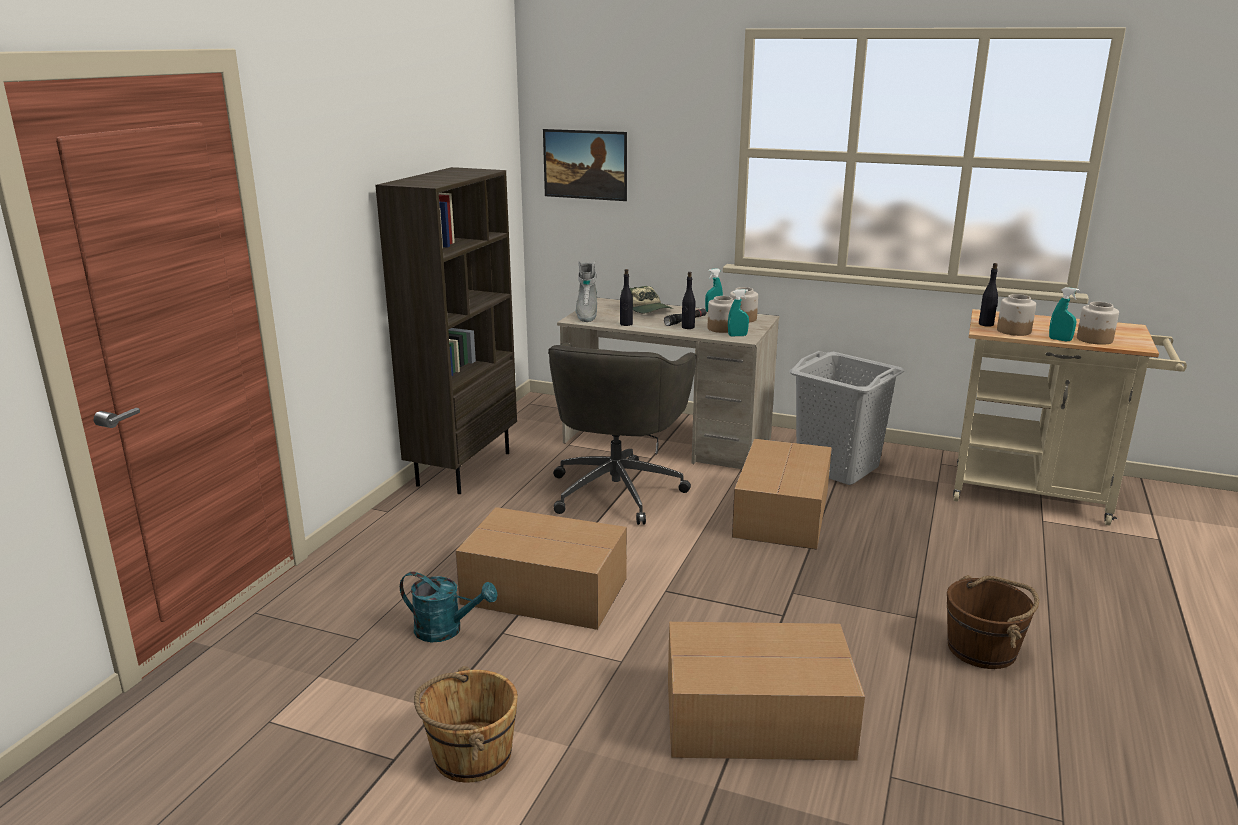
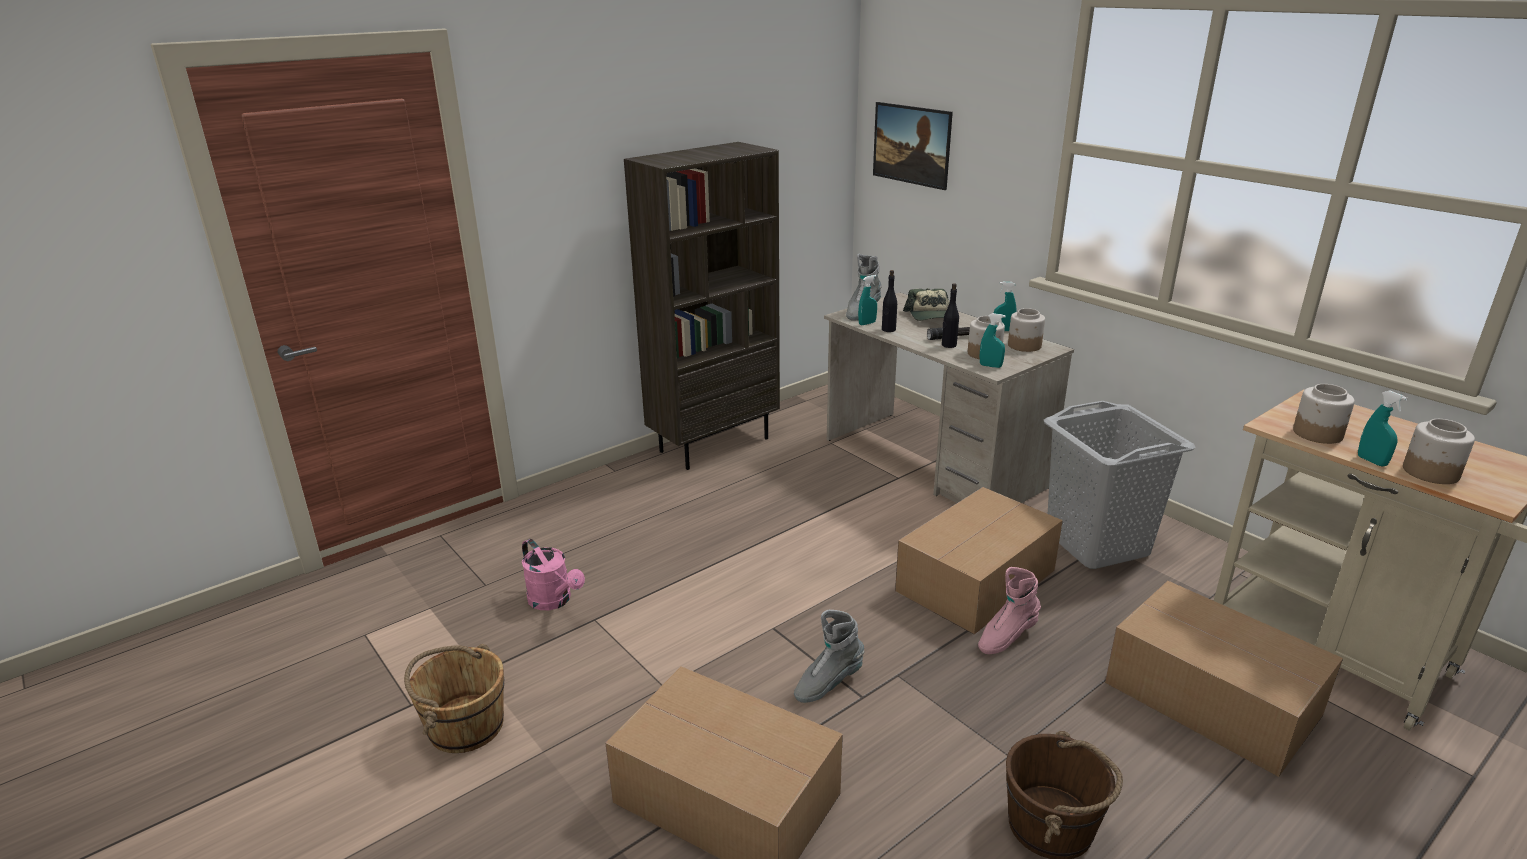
camera: 30 degrees right, 5 degrees up
turquoise watering can [400,572,498,642] -> pink watering can [522,539,585,610]
cardboard box [456,507,627,630] -> cardboard box moved to [1105,581,1343,777]
grey office chair [548,343,697,525] -> none
black bottle [979,263,998,327] -> none
none -> grey boot [794,610,865,703]
none -> turquoise spray bottle [858,275,877,325]
none -> pink boot [978,567,1041,654]

